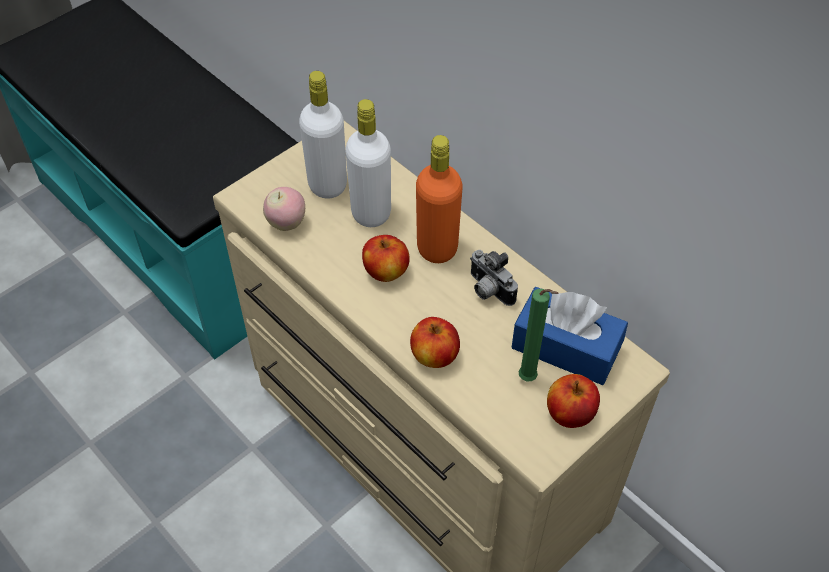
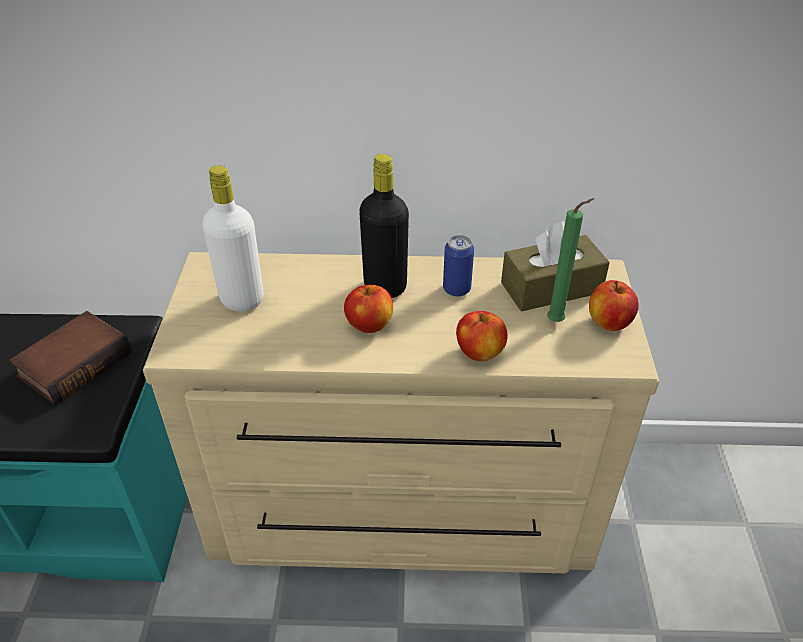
camera: 45 degrees left, 10 degrees down
apple [263,187,305,231] -> none
white bottle [345,99,391,227] -> none
orange bottle [416,135,463,263] -> black bottle [359,154,409,298]
camera [470,250,518,306] -> can [443,235,474,297]
blue tissue box [512,287,628,385] -> brown tissue box [501,221,610,312]
none -> book [9,311,132,405]

